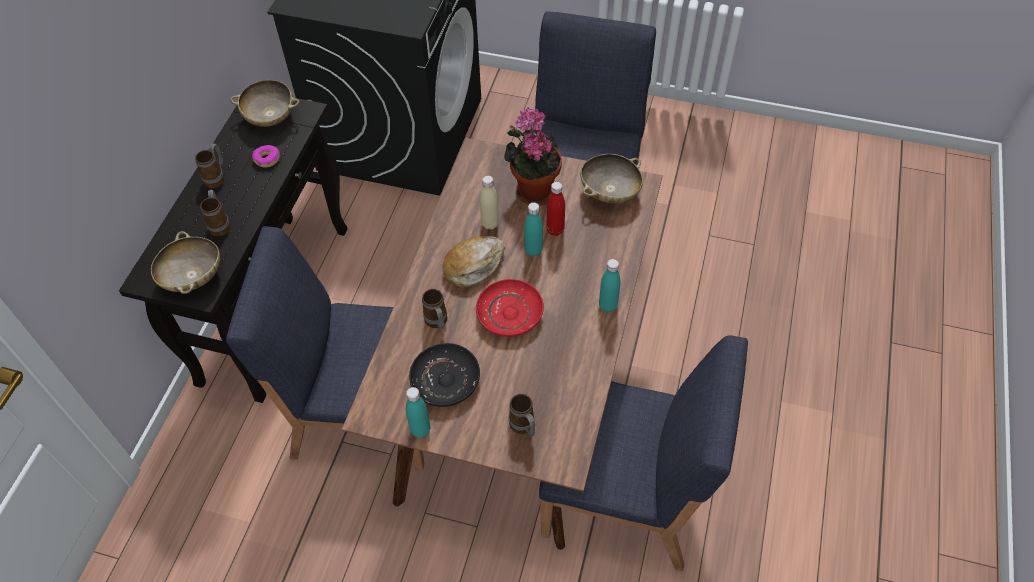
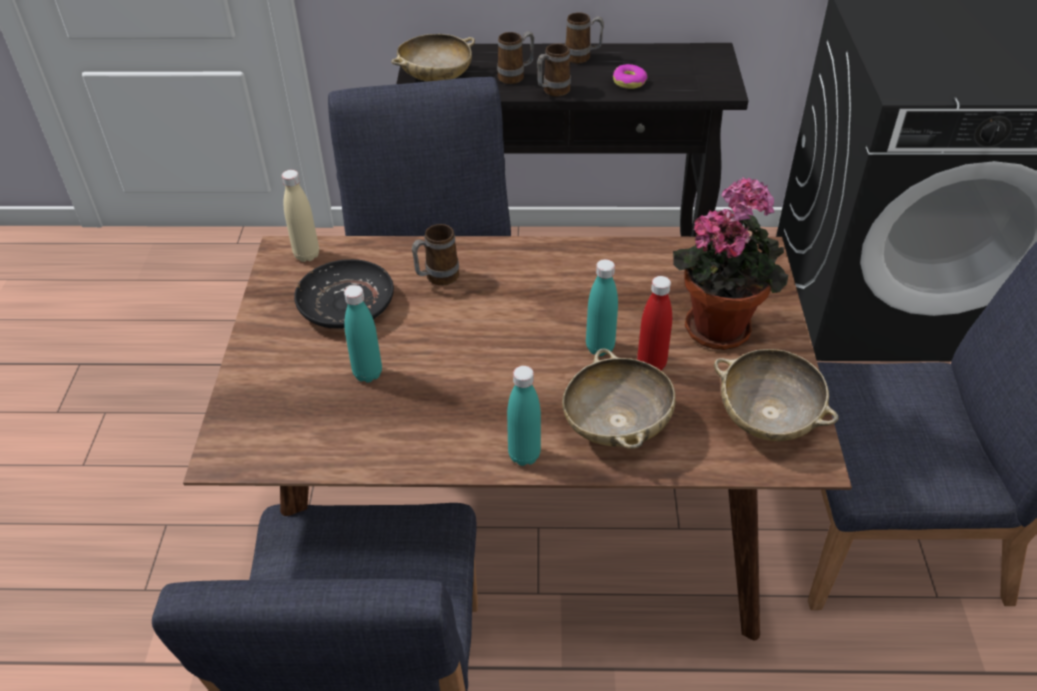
camera: 75 degrees right, 10 degrees down
beige bowl [230,80,299,127] -> beige bowl moved to [562,349,676,449]
turquoise bottle [406,387,430,438] -> turquoise bottle moved to [344,285,382,383]
bread [442,236,505,288] -> none
red plate [476,279,544,337] -> none
beige bottle [480,176,499,230] -> beige bottle moved to [282,170,319,262]
mug [509,394,535,435] -> mug moved to [537,43,571,96]

